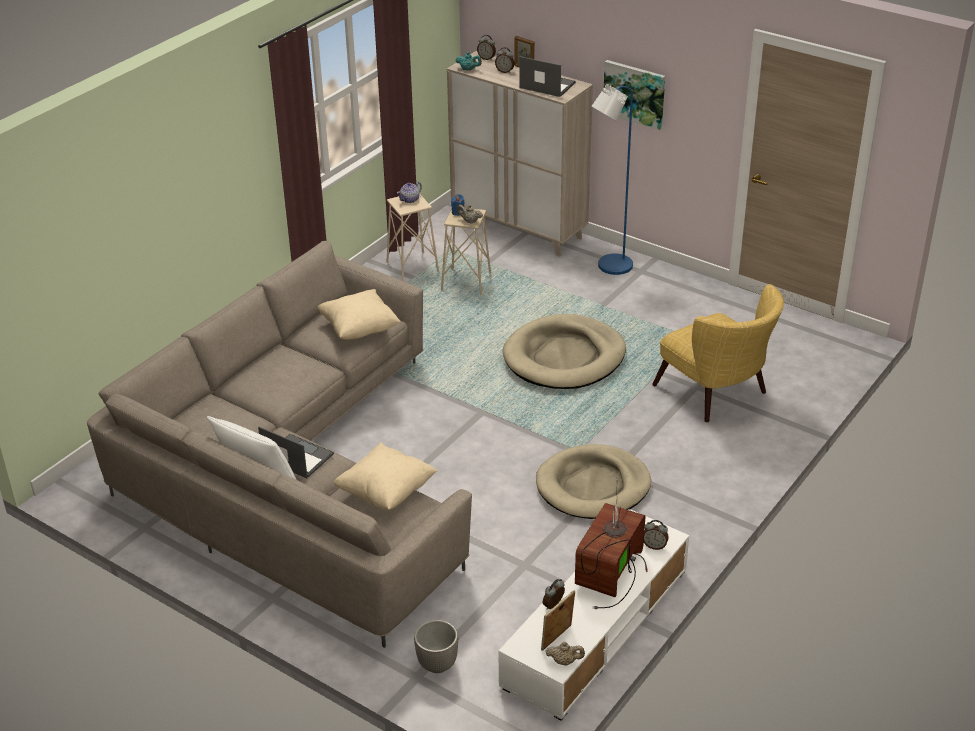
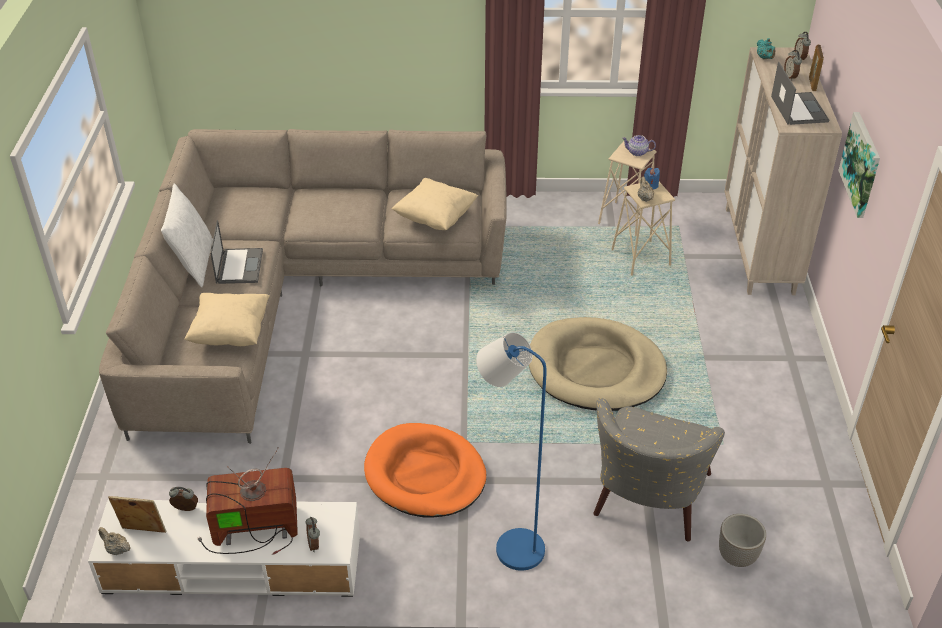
camera: 55 degrees right, 5 degrees up
planter [414,620,458,673] -> planter moved to [719,514,766,567]
beige dog bed [536,444,651,519] -> orange dog bed [364,423,486,518]
beige teapot [546,642,585,666] -> beige teapot turned 150 degrees clockwise [98,527,130,555]
blue floor lamp [591,84,633,275] -> blue floor lamp moved to [476,332,547,571]
yellow armchair [652,284,784,422] -> grey armchair [593,398,725,541]

